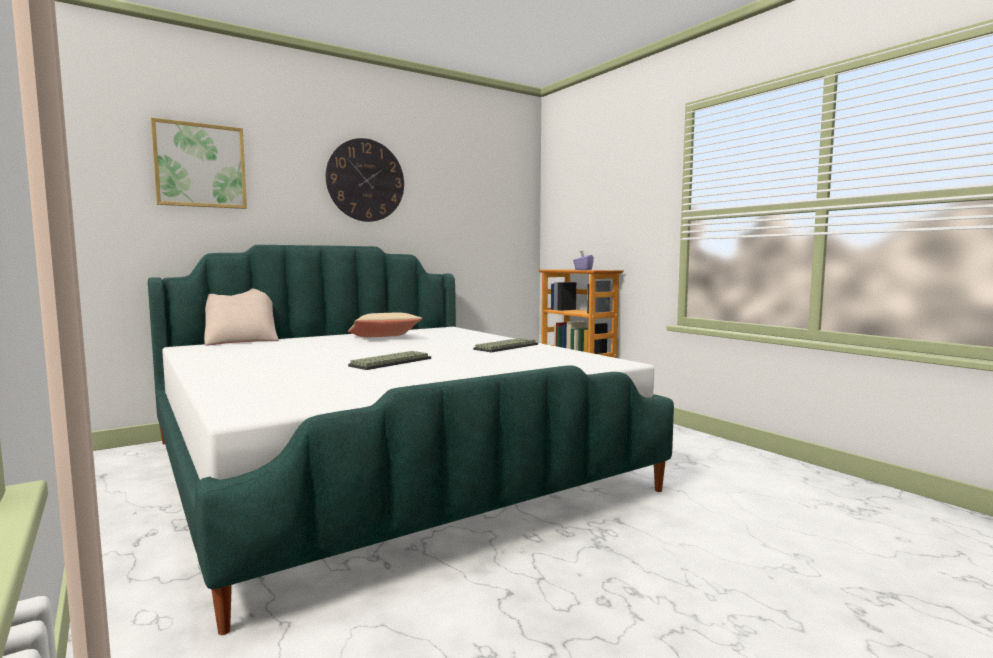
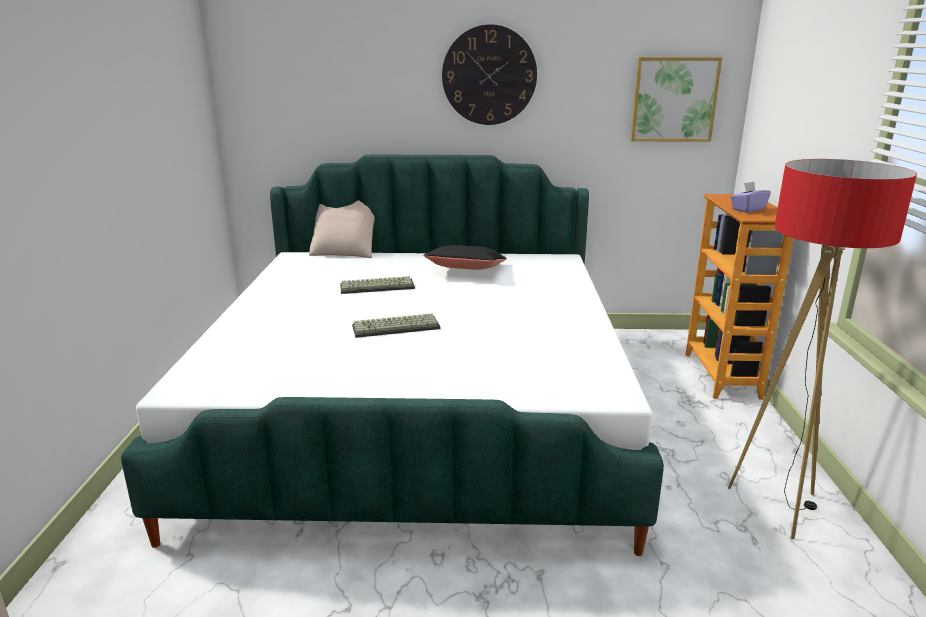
camera: 35 degrees right, 15 degrees up
picture [151,118,247,209] -> picture moved to [630,57,722,142]
beige pillow [348,313,422,337] -> black pillow [423,245,507,270]
keyboard [473,338,538,352] -> keyboard moved to [340,276,415,294]
none -> floor lamp [728,159,917,539]

